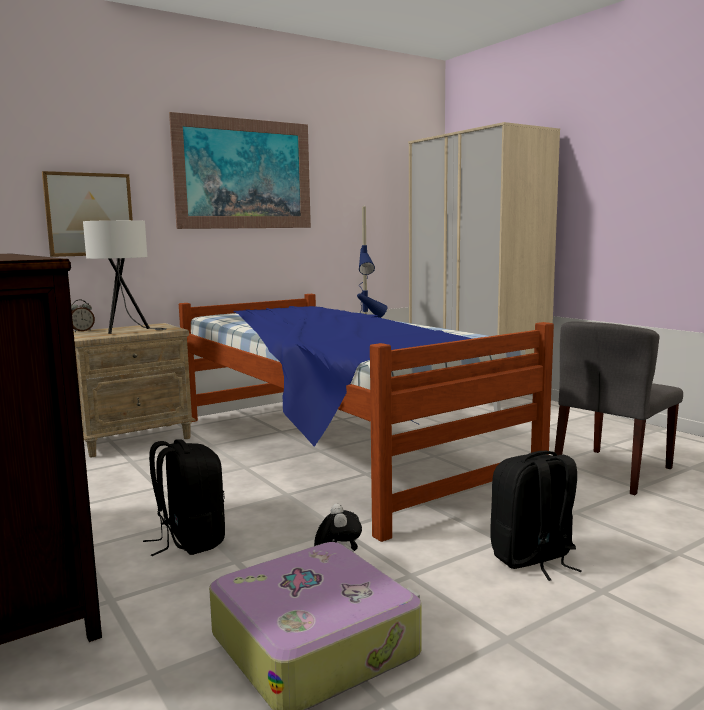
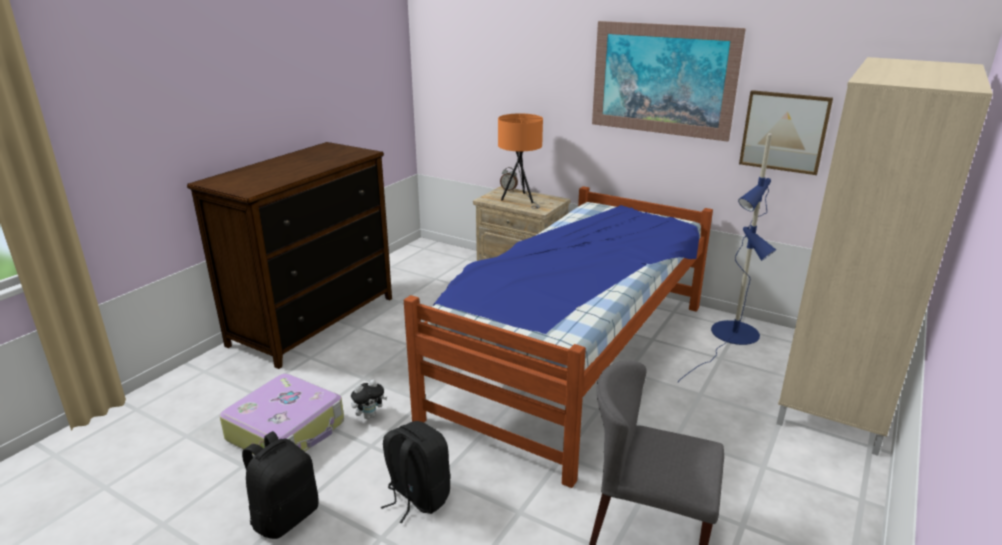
camera: 65 degrees right, 15 degrees up
picture [42,171,133,257] -> picture moved to [739,90,833,175]
white table lamp [83,220,167,334] -> orange table lamp [498,113,543,209]
black backpack [143,439,225,556] -> black backpack moved to [242,431,319,539]

